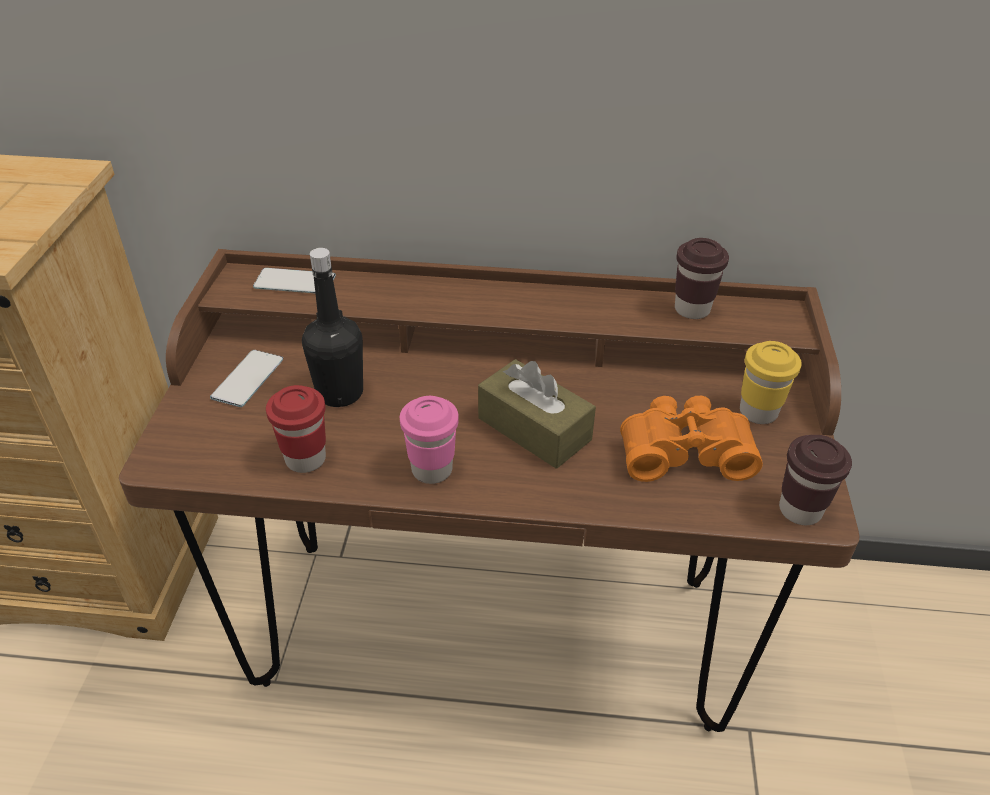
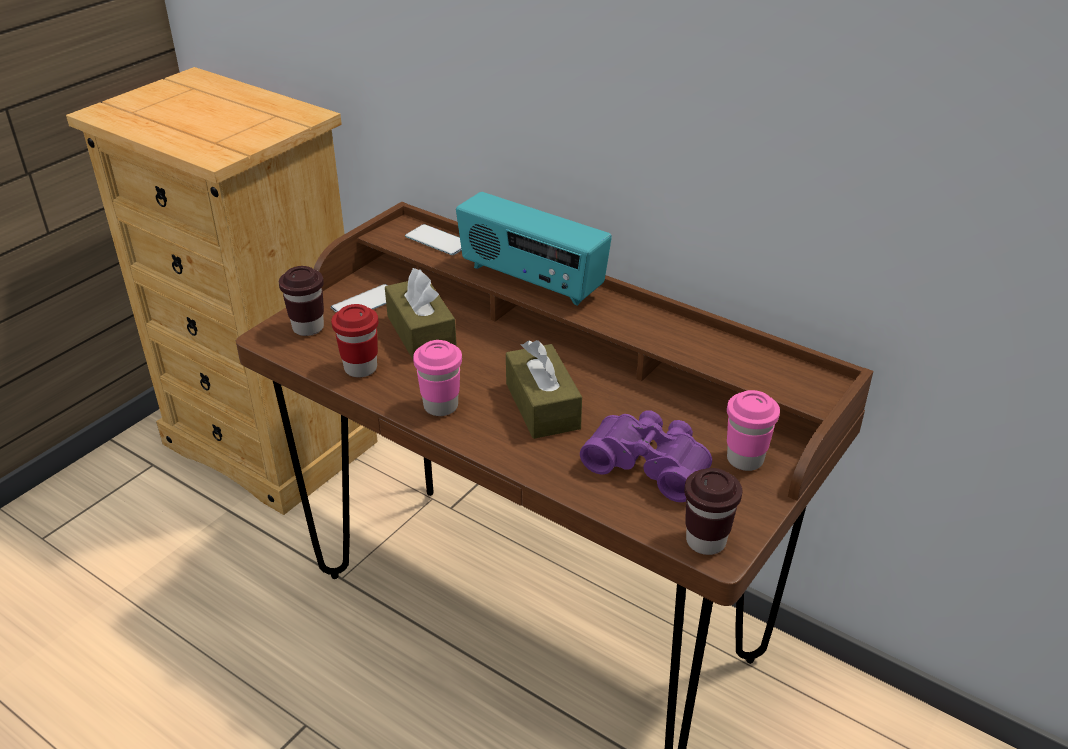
camera: 30 degrees right, 5 degrees down
black bottle [302,248,363,407] -> brown tissue box [385,268,457,359]
orange binoculars [620,396,763,482] -> purple binoculars [580,410,712,502]
brown cup [675,238,729,319] -> brown cup moved to [279,266,324,336]
yellow cup [740,341,802,424] -> pink cup [727,390,780,471]
none -> radio [456,192,612,306]

